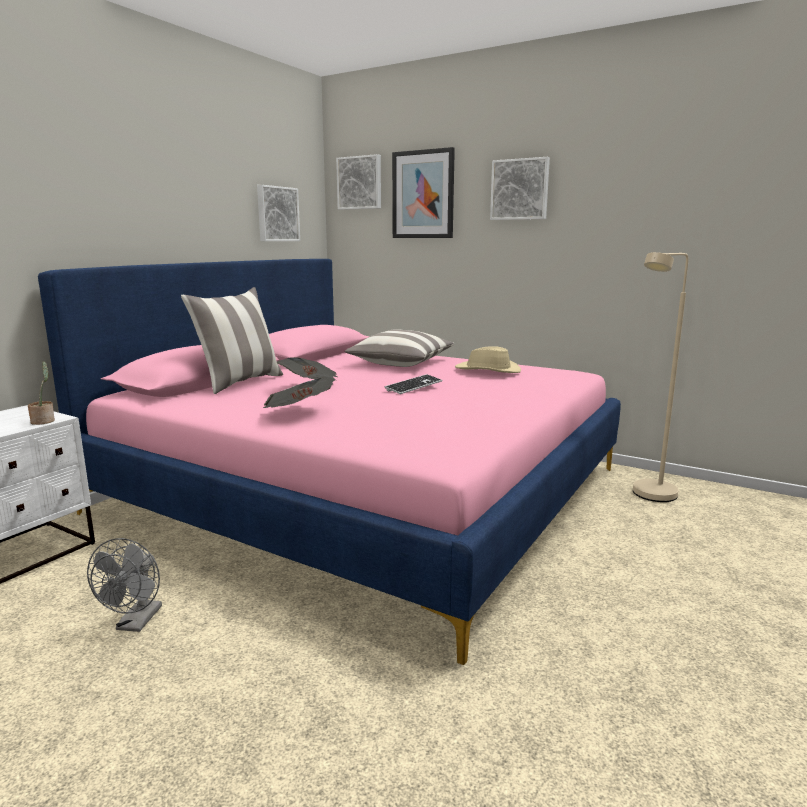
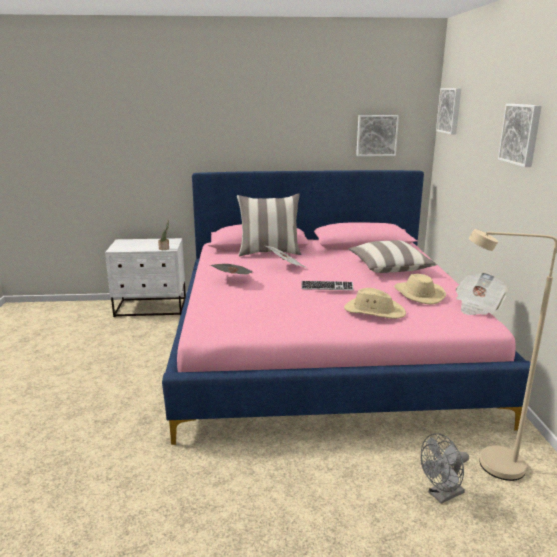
camera: 55 degrees right, 5 degrees up
grey fan [87,538,162,632] -> grey fan moved to [421,433,469,504]
picture [392,147,455,238] -> none
none -> beige hat [344,288,406,319]
none -> newspaper [455,272,509,315]

